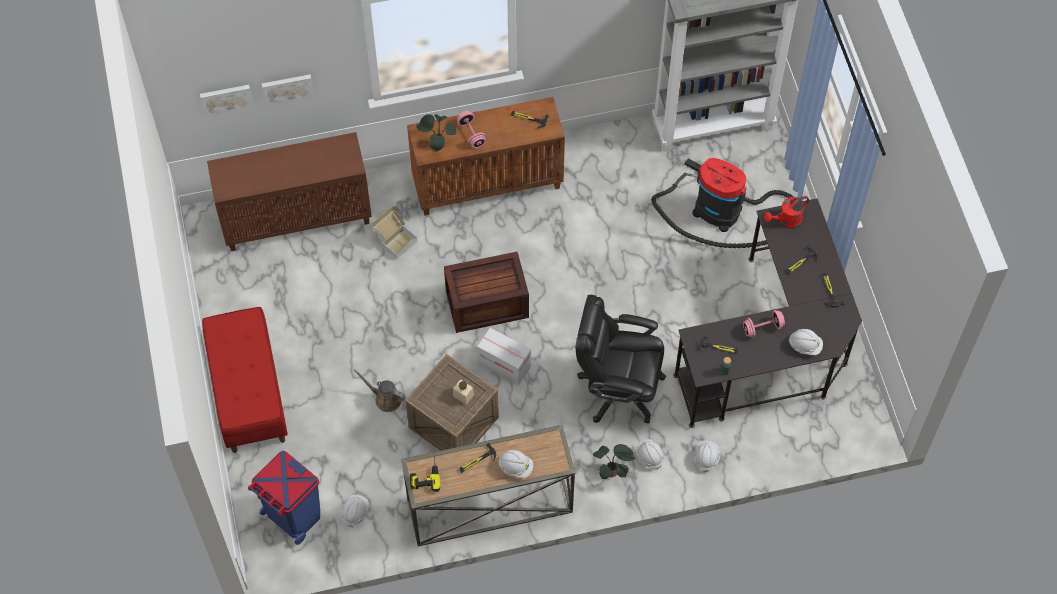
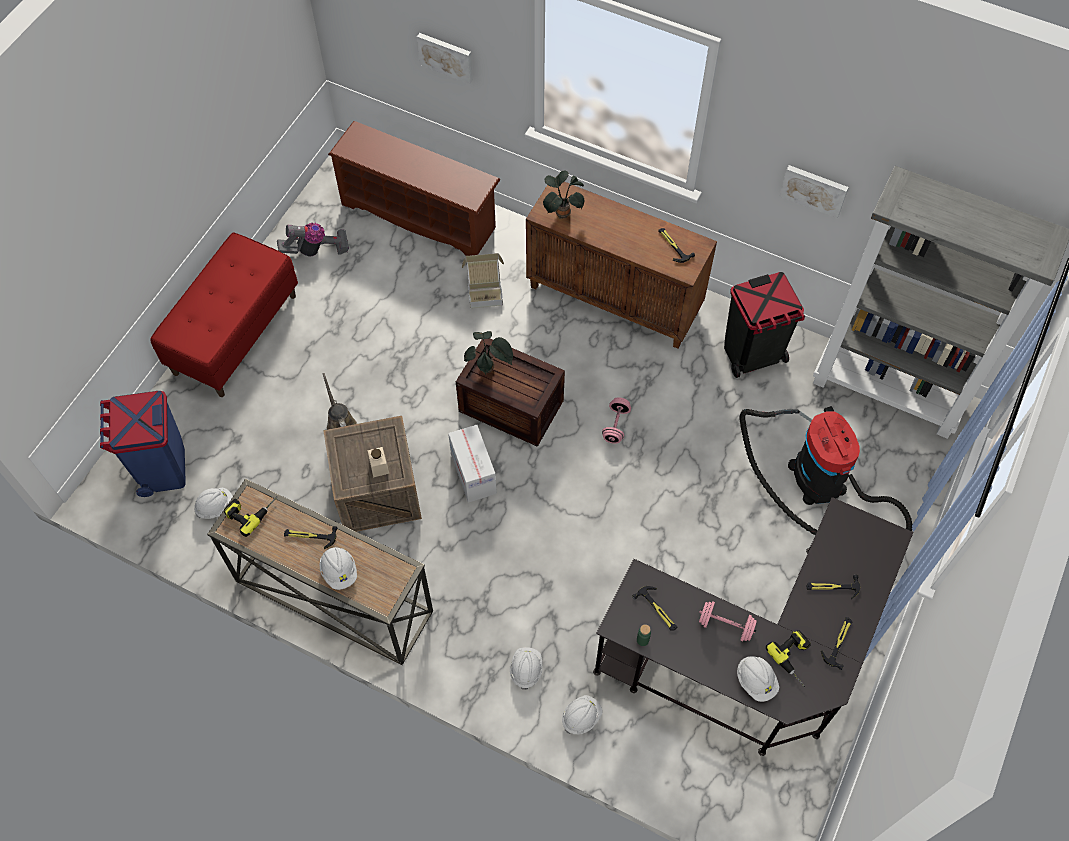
camera: 40 degrees right, 0 degrees up
picture [200,85,254,117] -> picture moved to [780,165,849,218]
brown cabinet [207,132,372,251] -> brown shoe rack [328,121,500,256]
pink dumbbell [457,111,486,148] -> pink dumbbell moved to [602,397,631,444]
black office chair [576,295,666,423] -> none
potted plant [593,444,635,479] -> potted plant moved to [464,331,513,374]
red watering can [764,196,809,229] -> none
none -> vacuum cleaner [277,222,349,256]
none -> black trash can [724,272,805,378]
none -> power drill [766,630,811,687]

